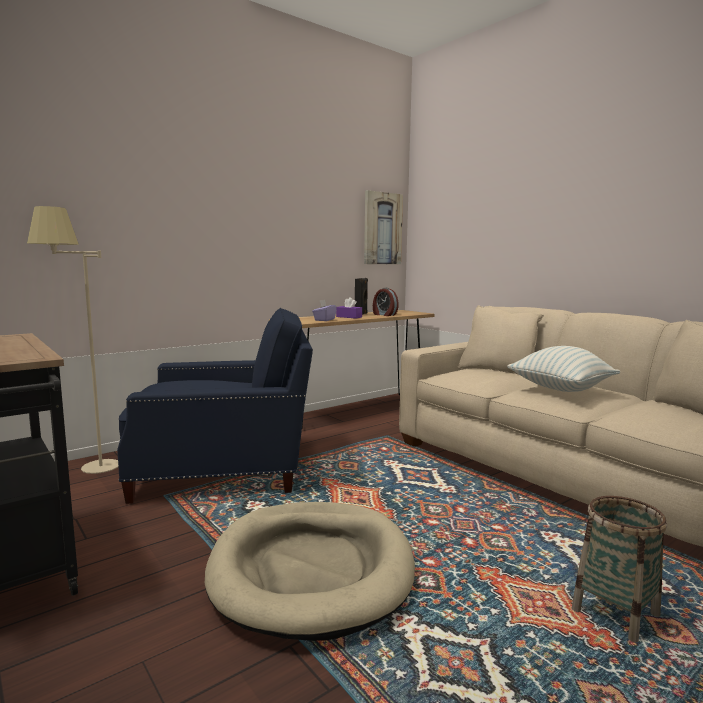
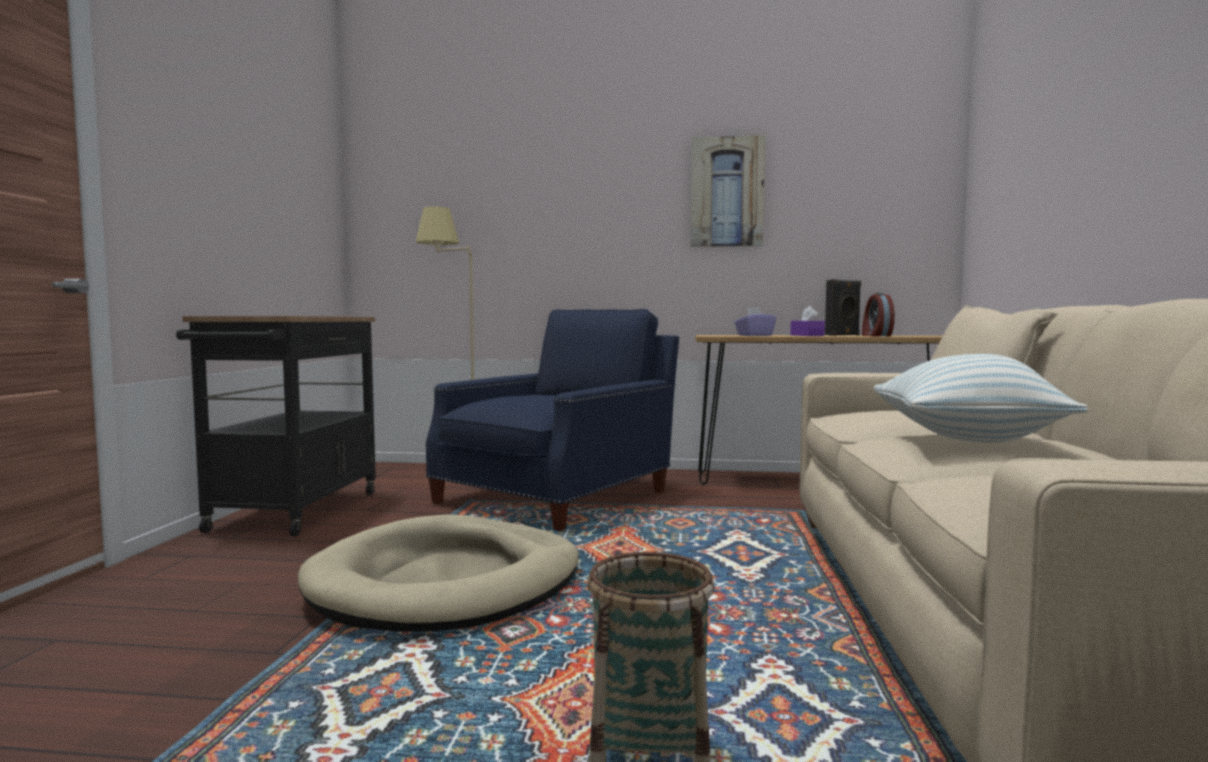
camera: 45 degrees right, 5 degrees down
blue armchair [117,308,313,504] -> blue armchair turned 90 degrees counterclockwise [426,309,679,531]
picture [364,190,403,264] -> picture moved to [691,135,765,247]

